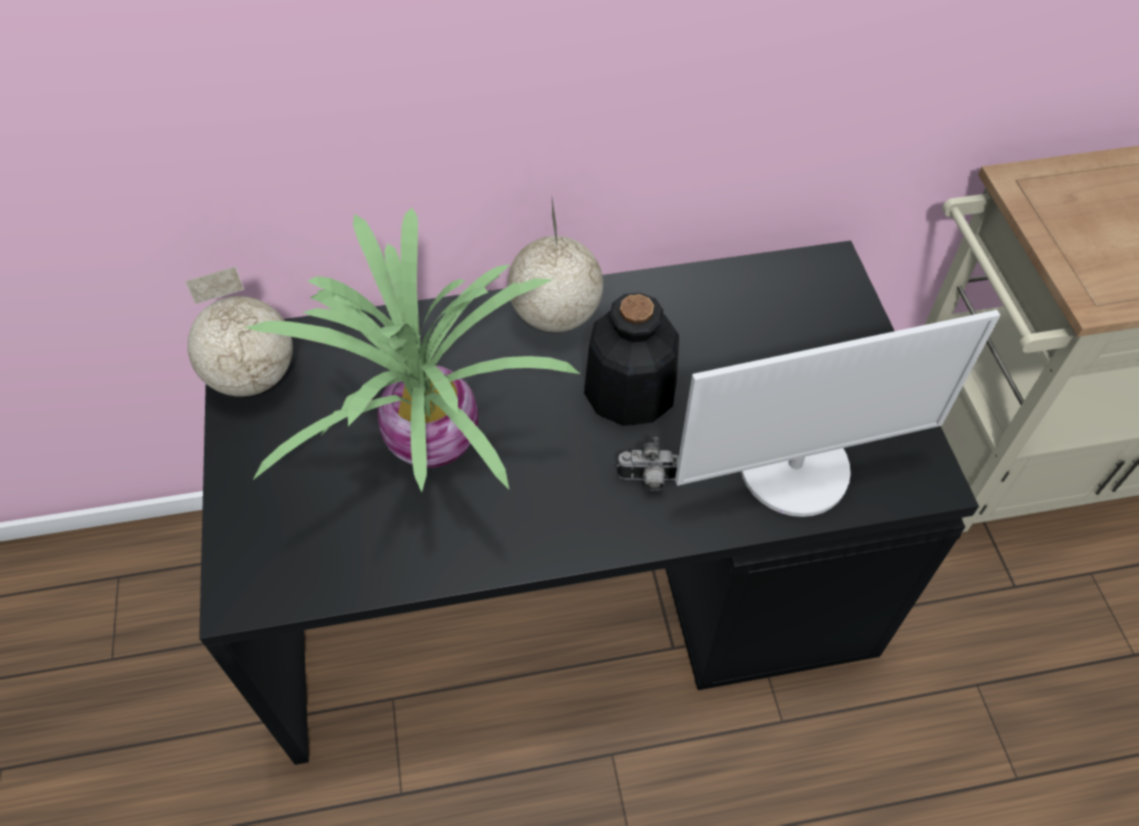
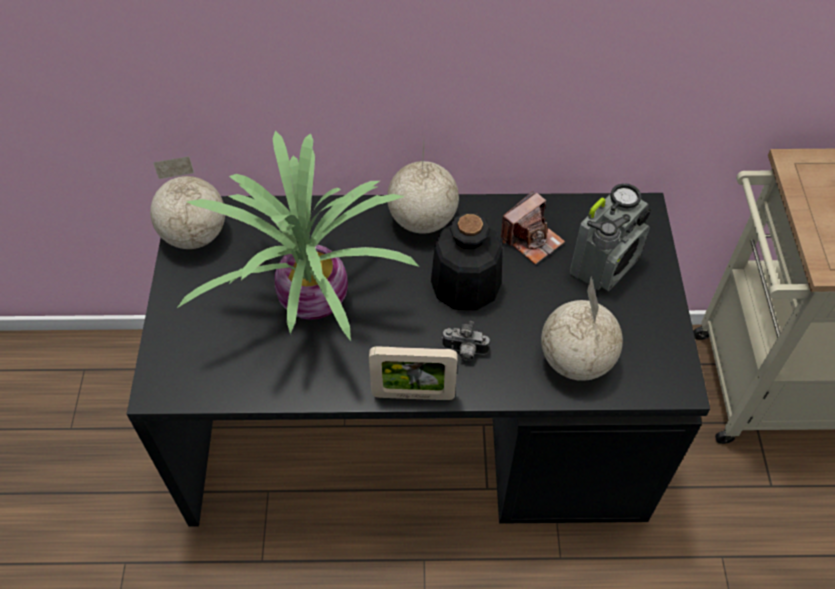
camera: 10 degrees right, 0 degrees up
monitor [675,310,1000,517] -> globe [541,276,623,381]
none -> picture frame [369,346,457,400]
none -> camera [501,191,565,264]
none -> radio [570,183,651,291]

